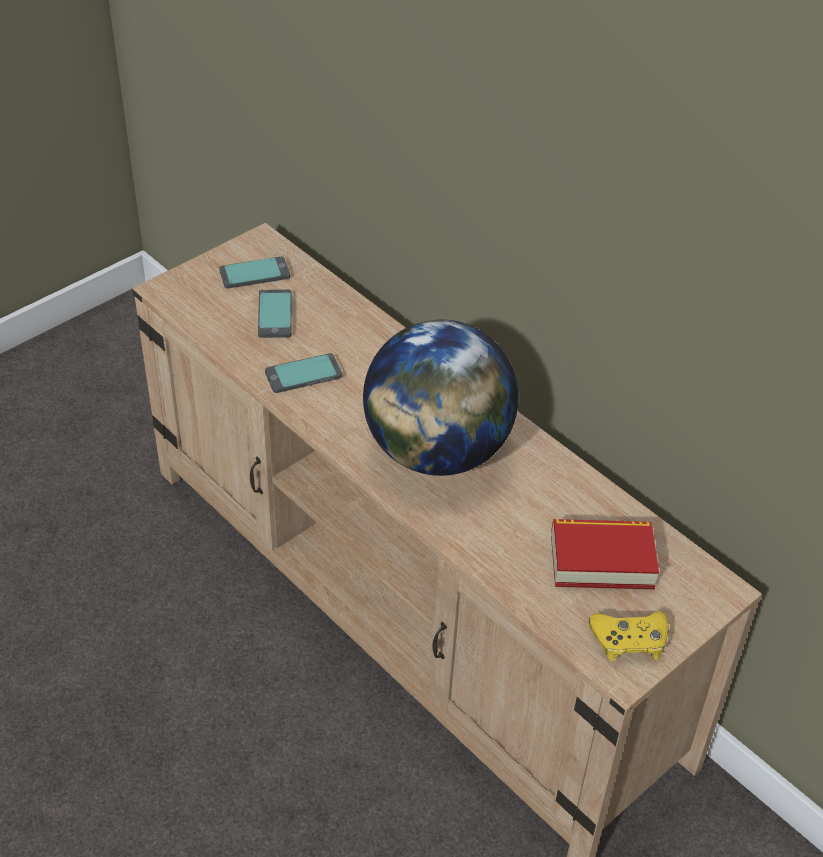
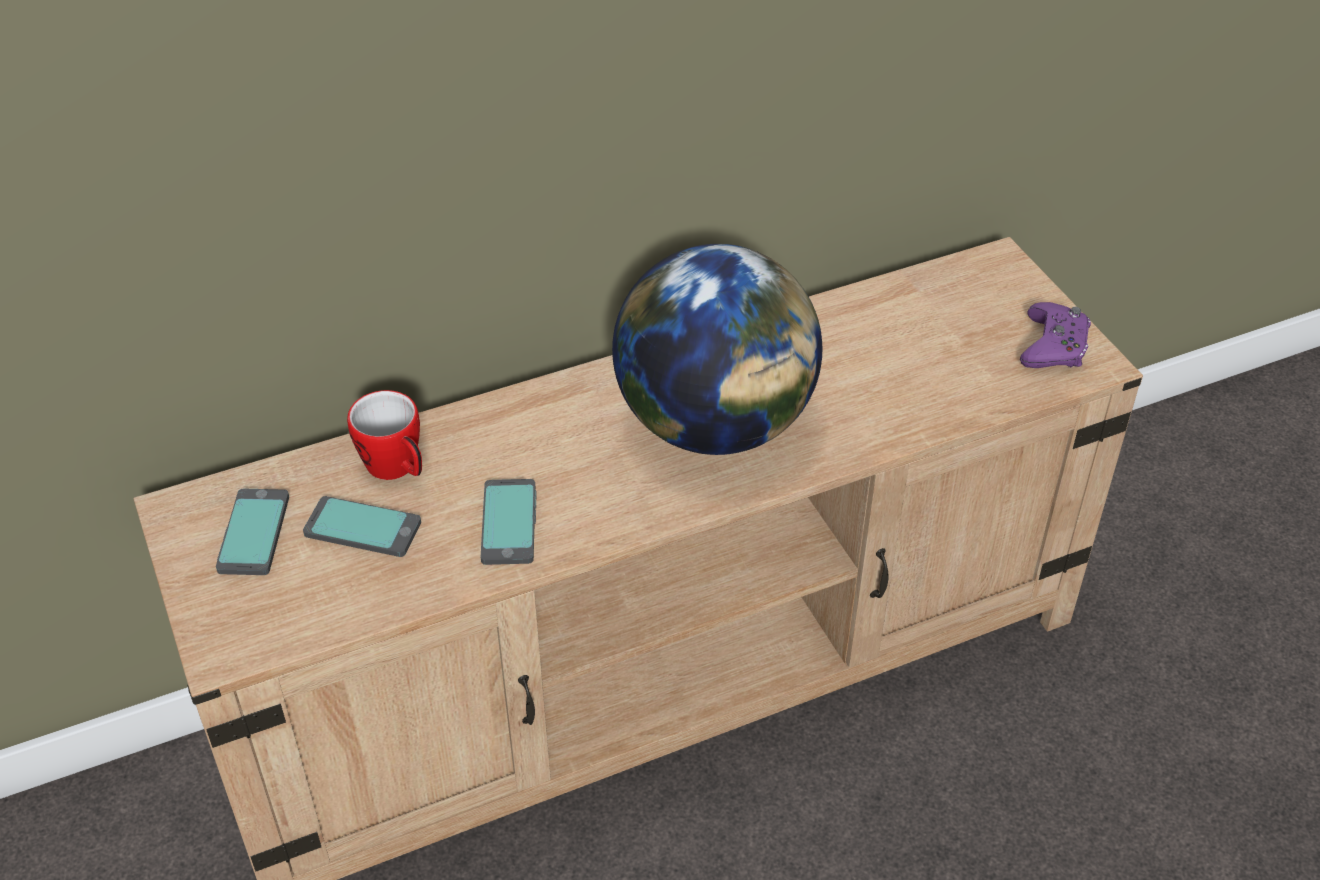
camera: 70 degrees left, 0 degrees up
book [551,519,659,589] -> none
yellow game controller [589,611,668,662] -> purple game controller [1020,302,1091,368]
none -> mug [347,390,422,480]

